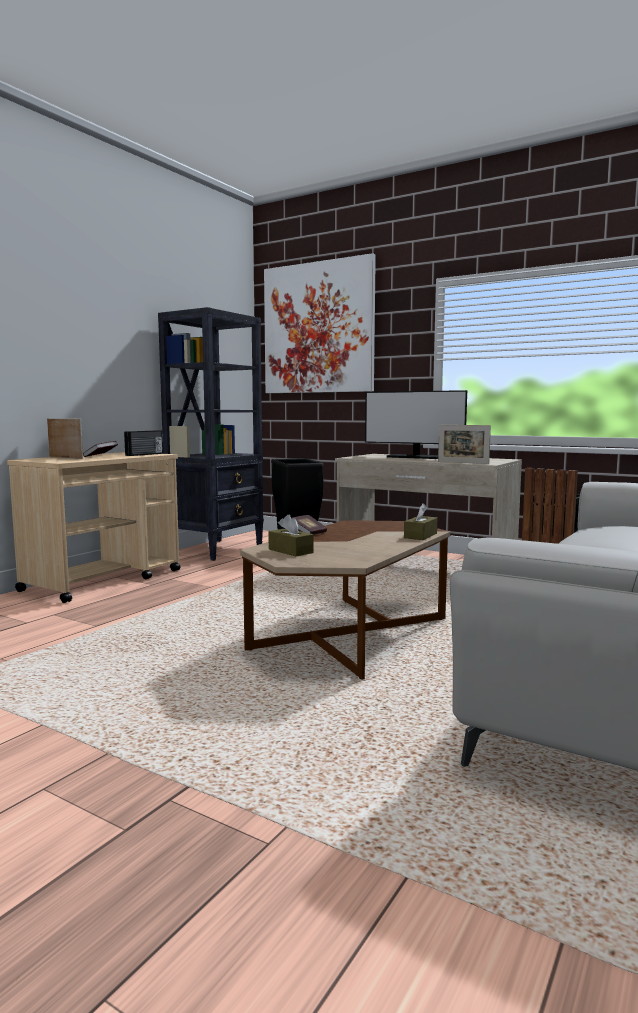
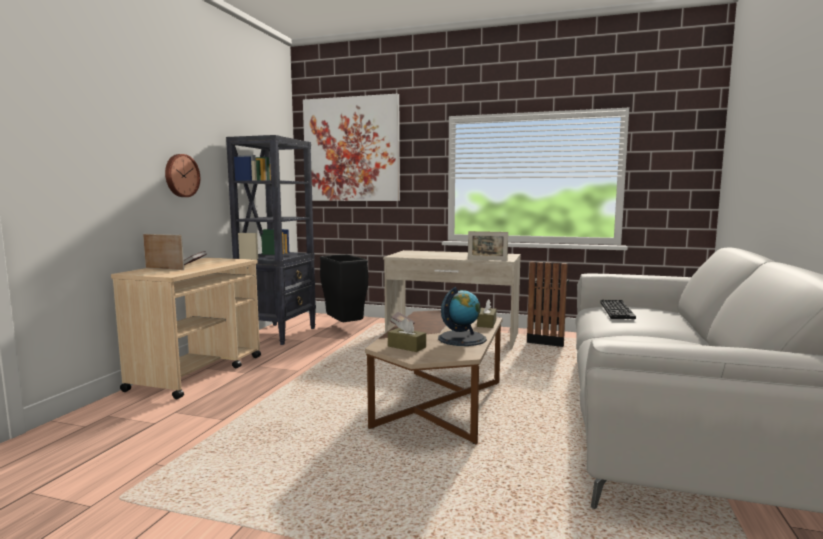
camera: 15 degrees left, 0 degrees up
radio [124,430,163,456] -> none
monitor [365,390,467,459] -> none
none -> wall clock [165,154,200,197]
none -> globe [438,287,487,346]
none -> keyboard [601,300,636,319]

